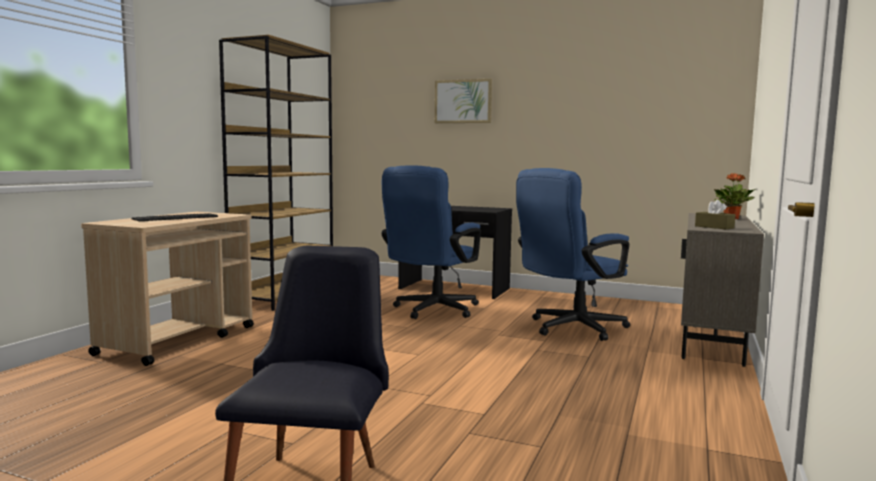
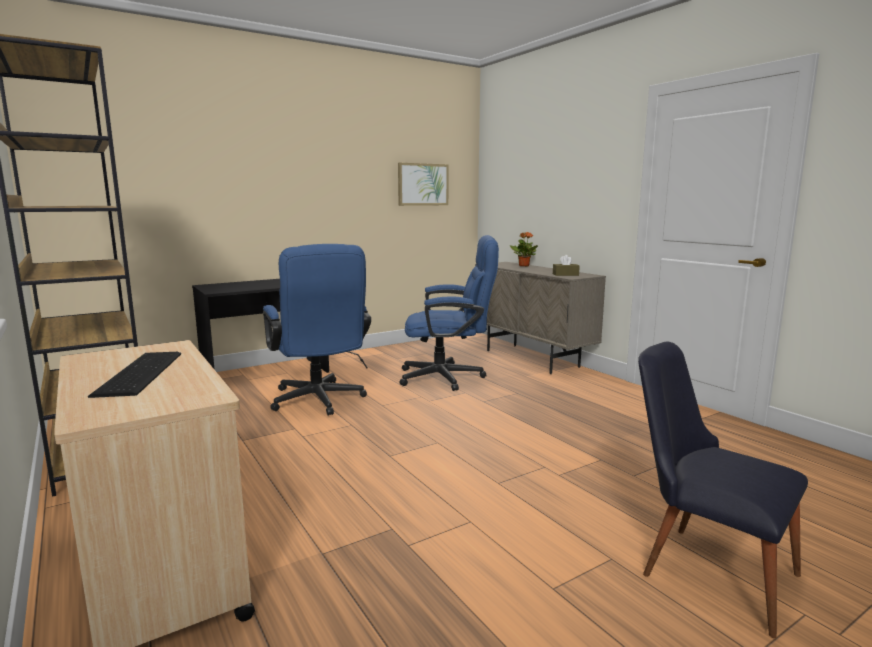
camera: 55 degrees left, 5 degrees up
picture [435,79,492,123] -> picture moved to [398,163,449,206]
blue office chair [516,168,630,341] -> blue office chair turned 90 degrees counterclockwise [399,235,499,391]

